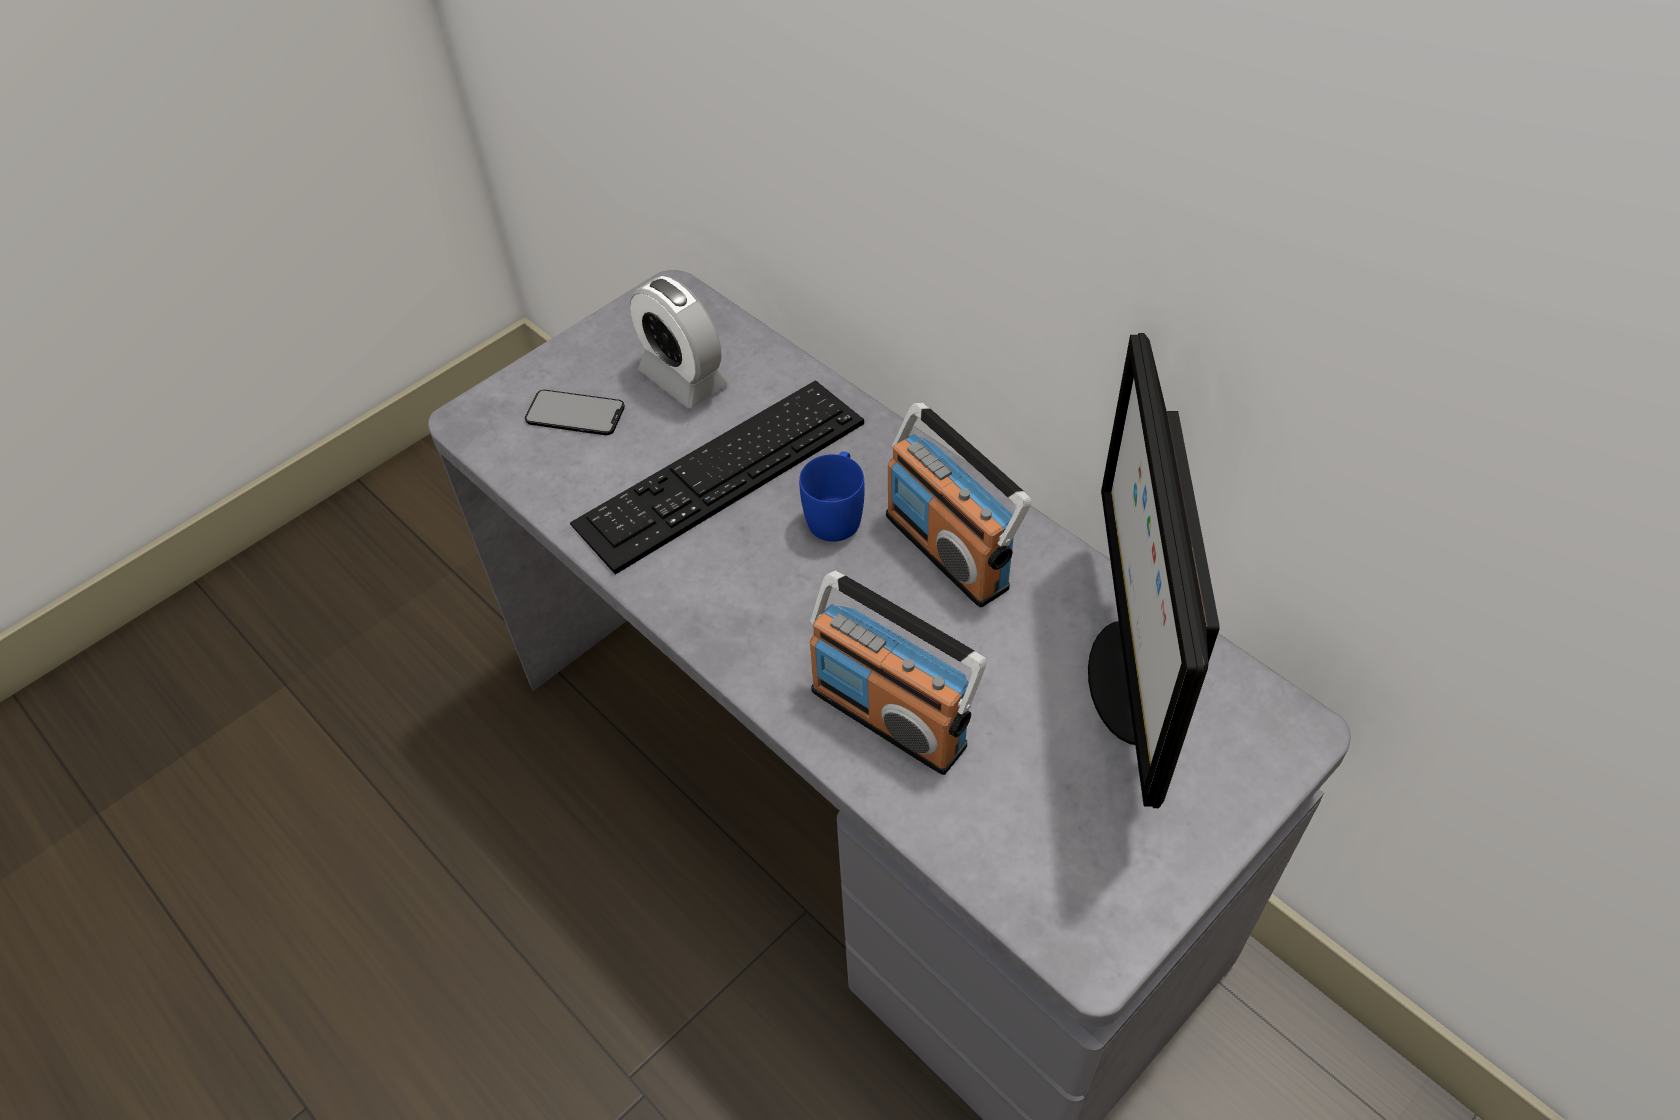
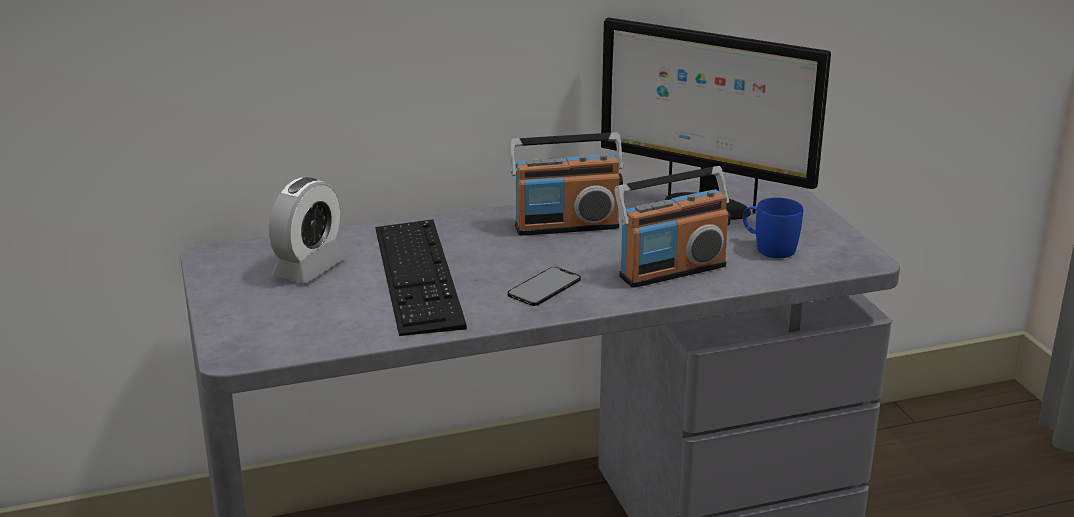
camera: 65 degrees left, 25 degrees down
phone [525,390,625,435] -> phone moved to [508,267,581,306]
alarm clock [630,276,728,408] -> alarm clock turned 45 degrees counterclockwise [269,177,345,283]
blue mug [799,452,865,542] -> blue mug moved to [743,197,803,258]

